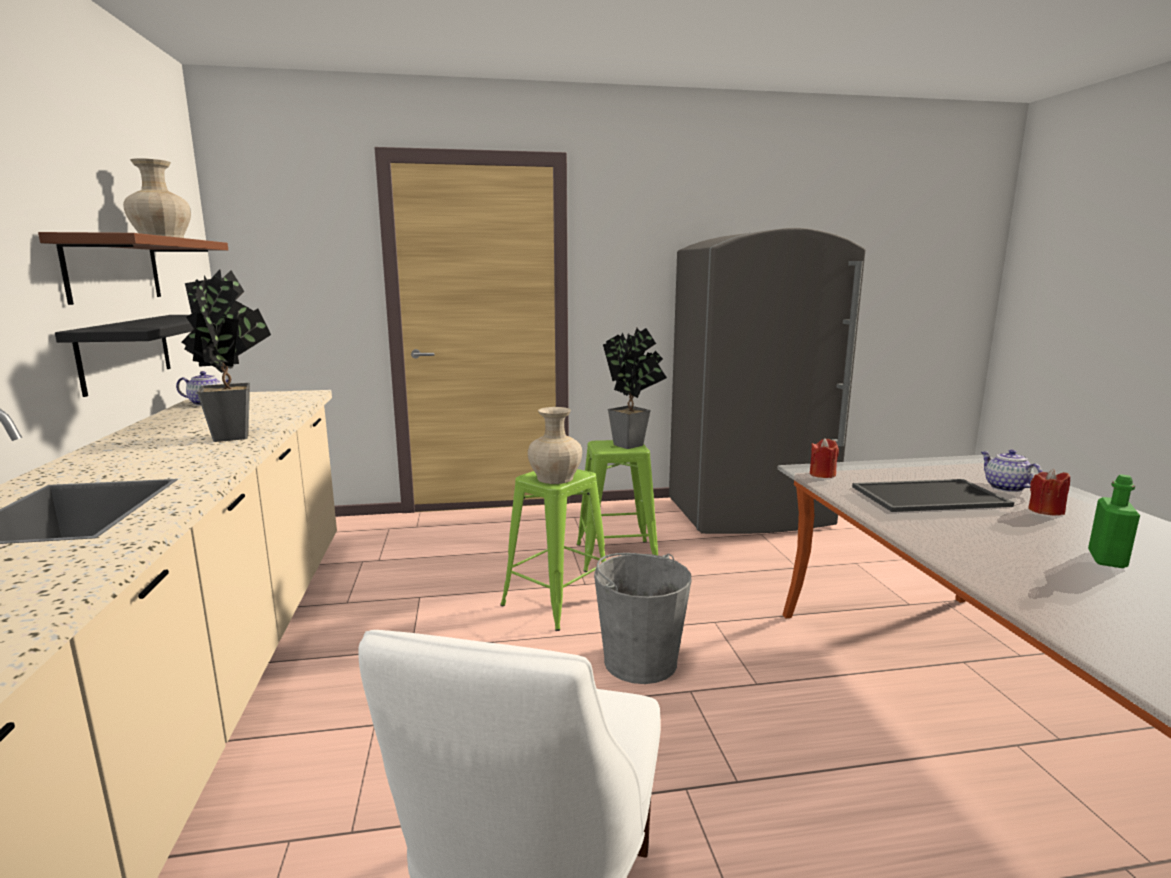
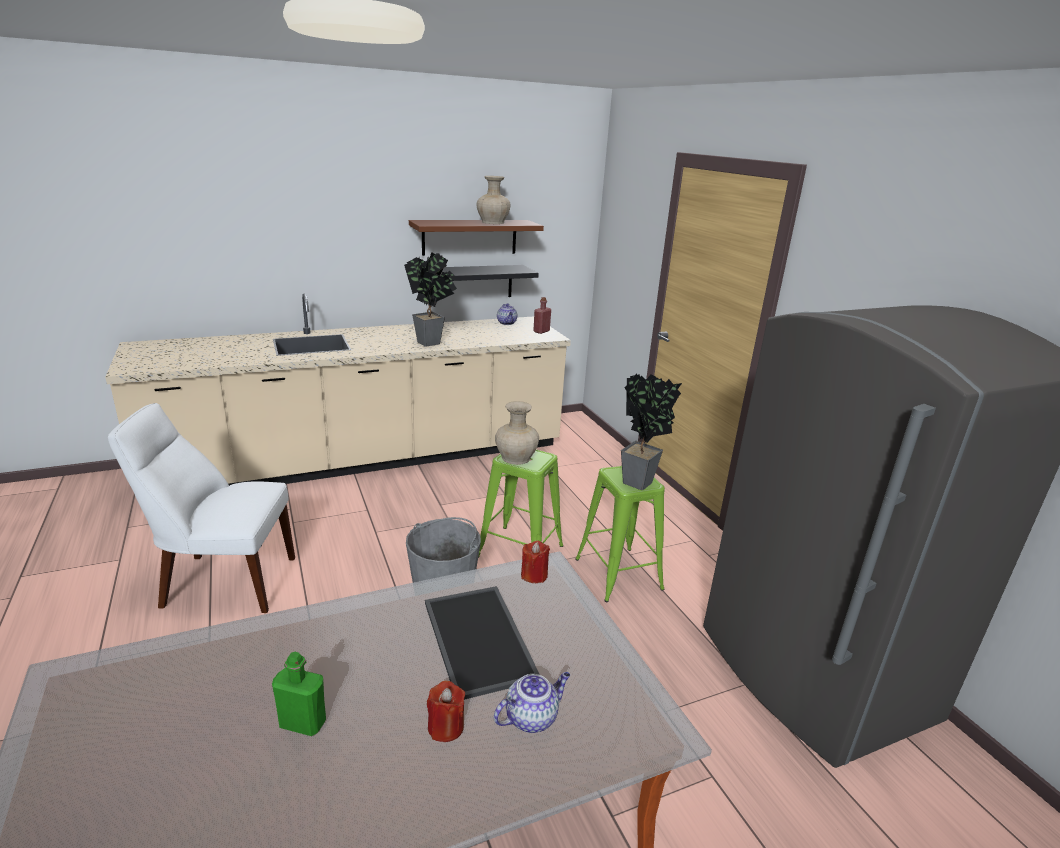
camera: 75 degrees right, 10 degrees up
none -> red bottle [533,297,551,334]

